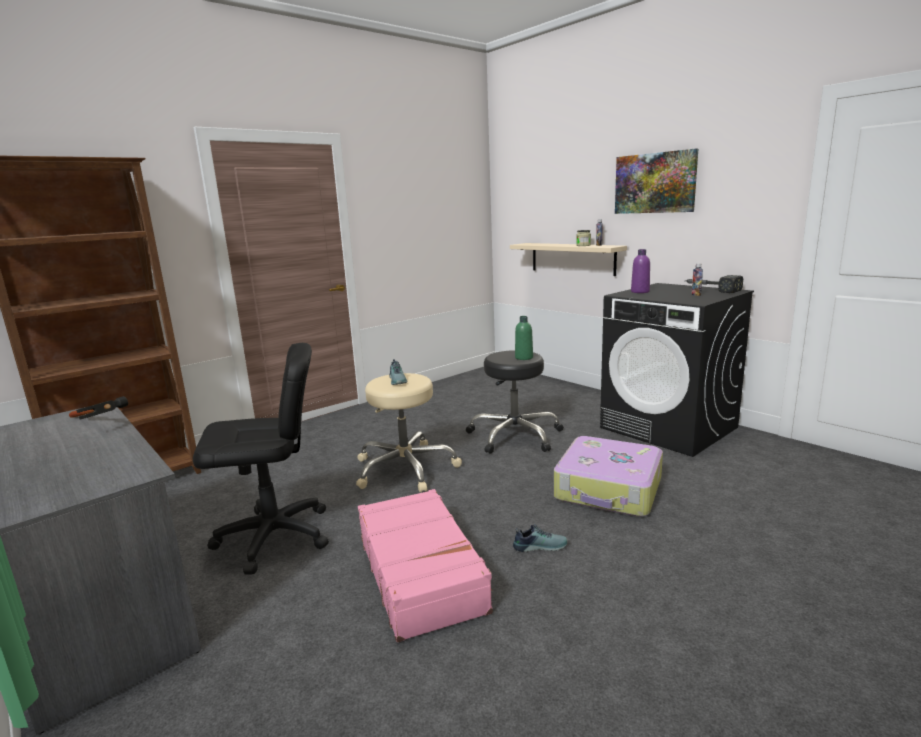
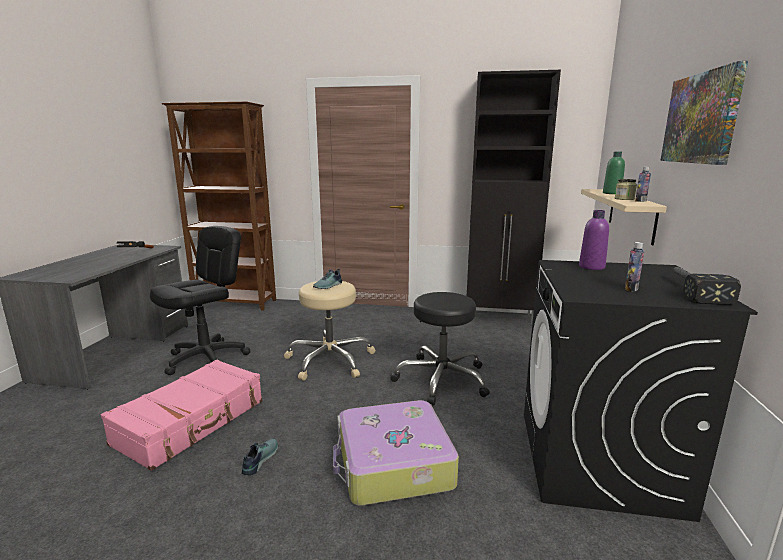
camera: 50 degrees right, 0 degrees up
black office chair [193,343,329,575] -> black office chair turned 90 degrees counterclockwise [150,226,250,375]
shoe [513,524,568,552] -> shoe turned 120 degrees counterclockwise [242,439,278,475]
green bottle [515,316,533,360] -> green bottle moved to [603,151,625,194]
none -> black cabinet [467,70,561,324]

